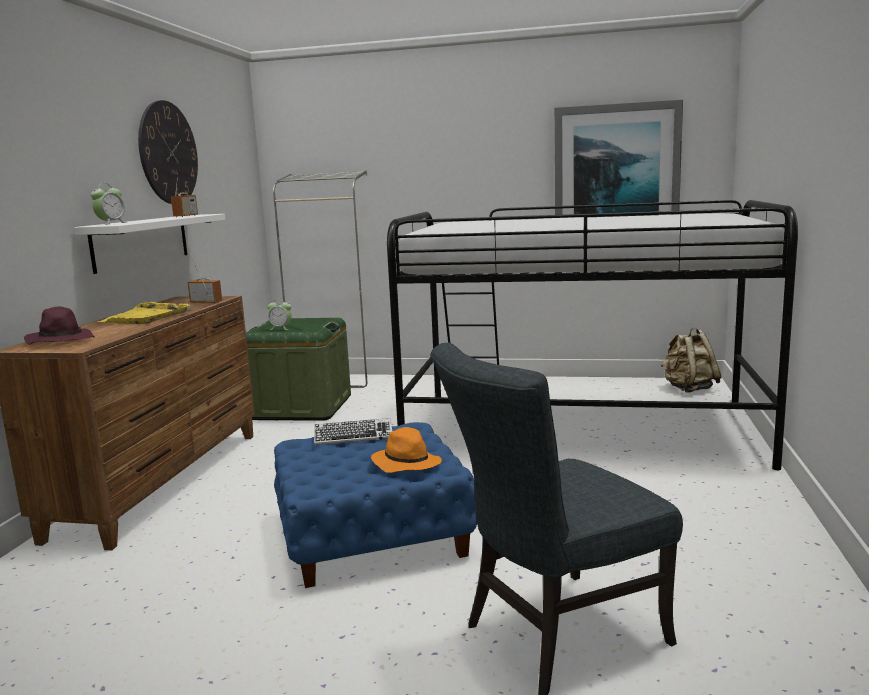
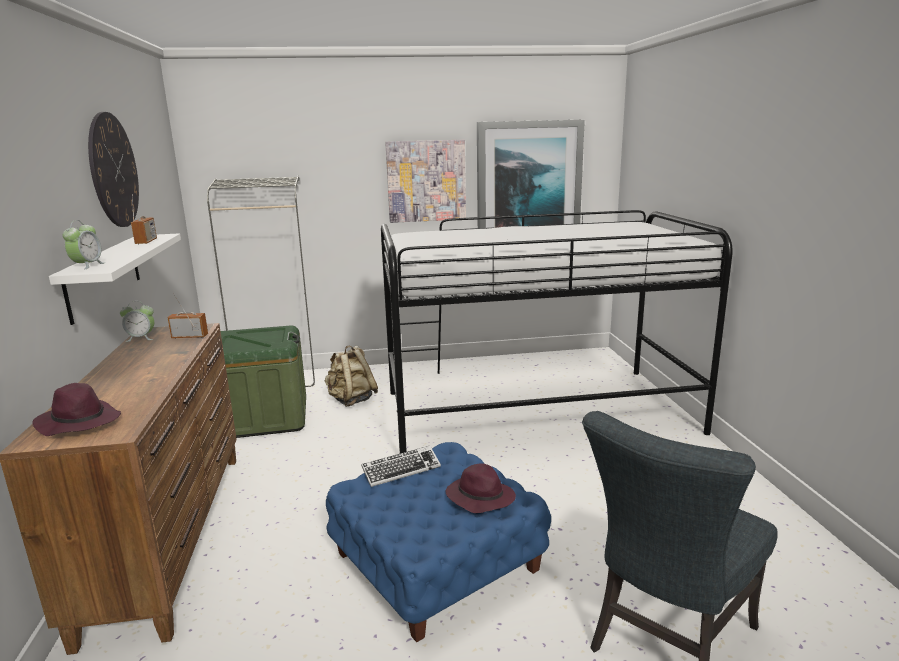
camera: 20 degrees left, 5 degrees up
yellow tray [97,302,190,324] -> none
alarm clock [267,298,292,330] -> alarm clock moved to [120,301,154,342]
orange hat [371,427,442,473] -> purple hat [445,463,516,513]
beige backpack [661,328,721,393] -> beige backpack moved to [325,345,378,407]
none -> picture [385,140,466,223]

